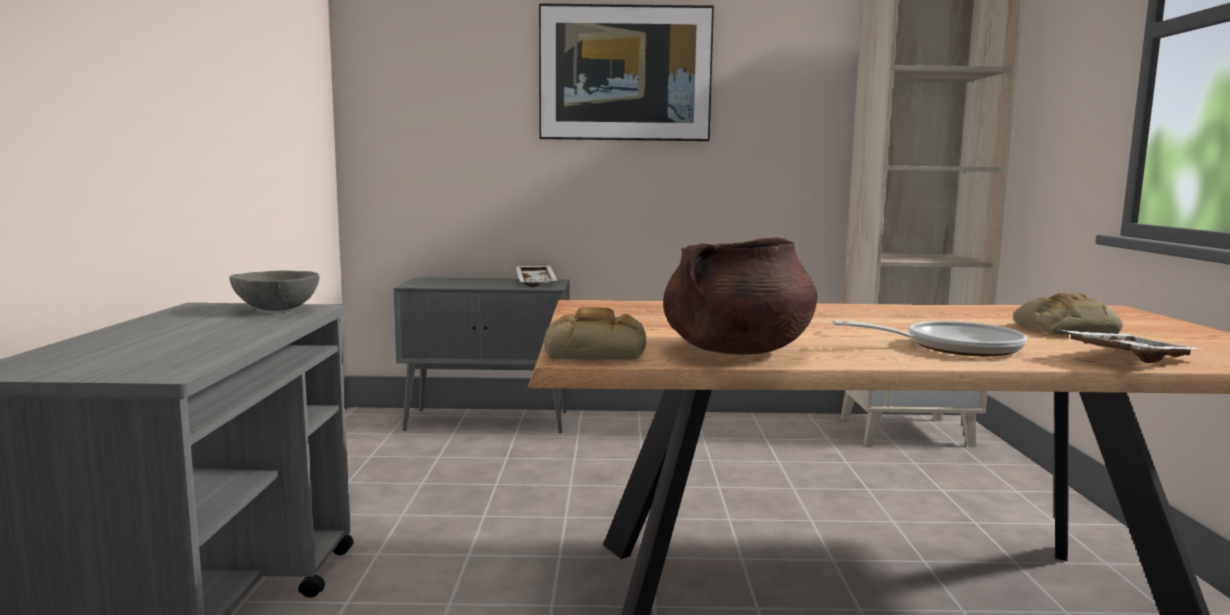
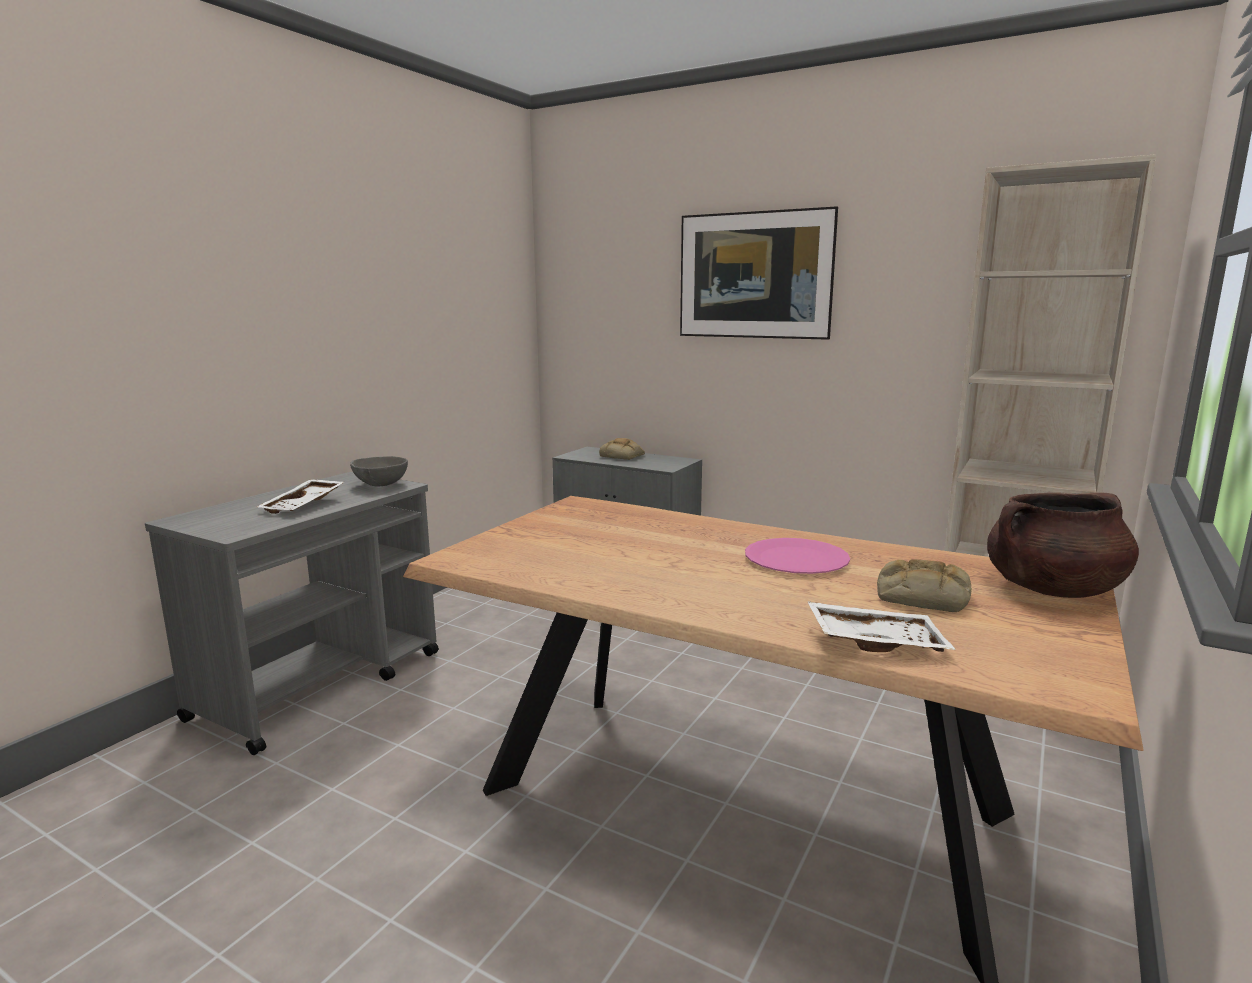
camera: 30 degrees right, 5 degrees up
white tray [516,265,558,287] -> white tray moved to [257,479,344,514]
bread [544,307,646,360] -> bread moved to [599,438,645,460]
brown cooking pot [663,237,817,355] -> brown cooking pot moved to [987,492,1139,598]
frying pan [833,320,1027,357] -> none
none -> pink plate [745,538,850,574]

